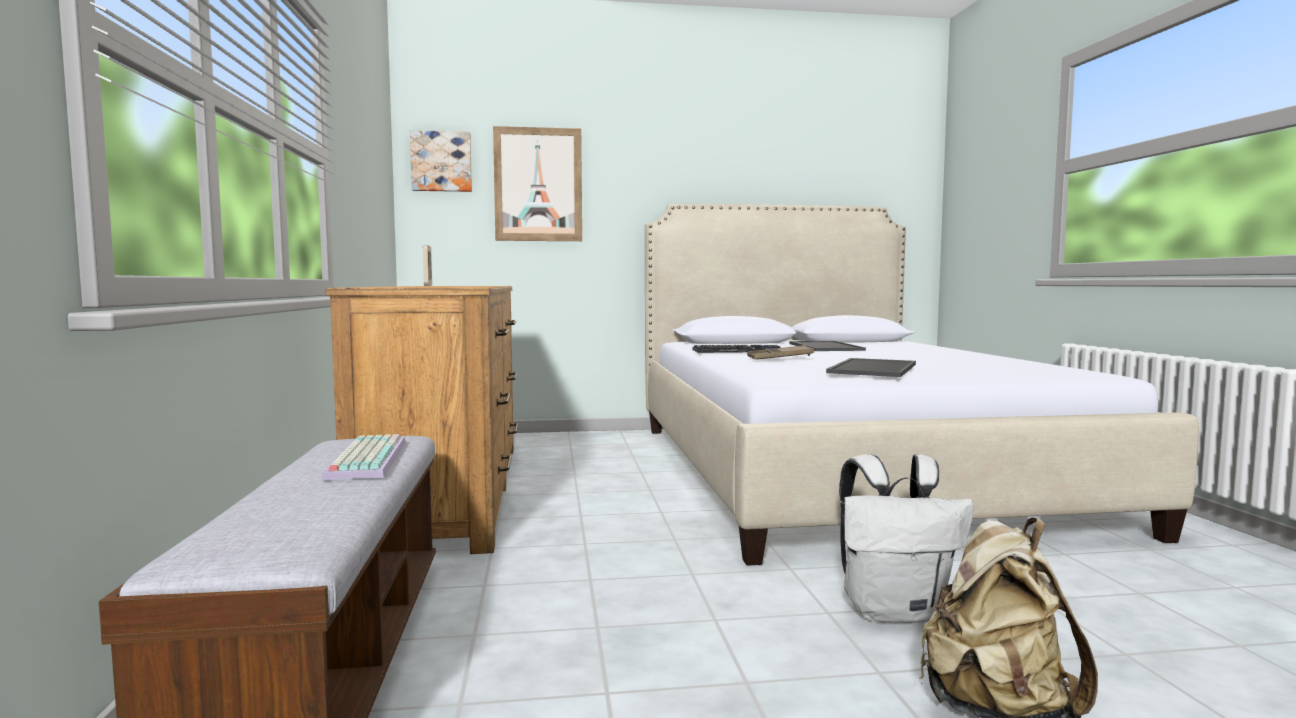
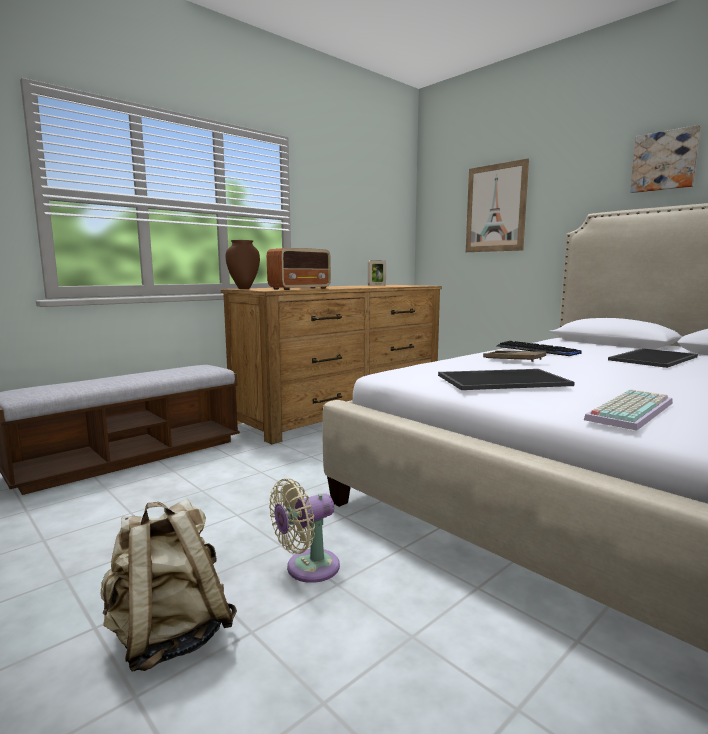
camera: 55 degrees right, 5 degrees up
keyboard [322,434,406,480] -> keyboard moved to [584,389,673,431]
picture [410,130,472,192] -> picture moved to [630,125,701,193]
white backpack [839,454,974,623] -> beige fan [269,478,340,583]
none -> brown vase [226,240,260,289]
none -> radio [267,248,331,290]

